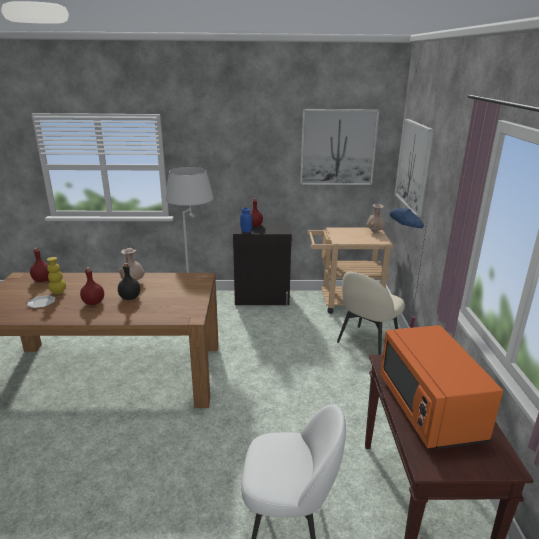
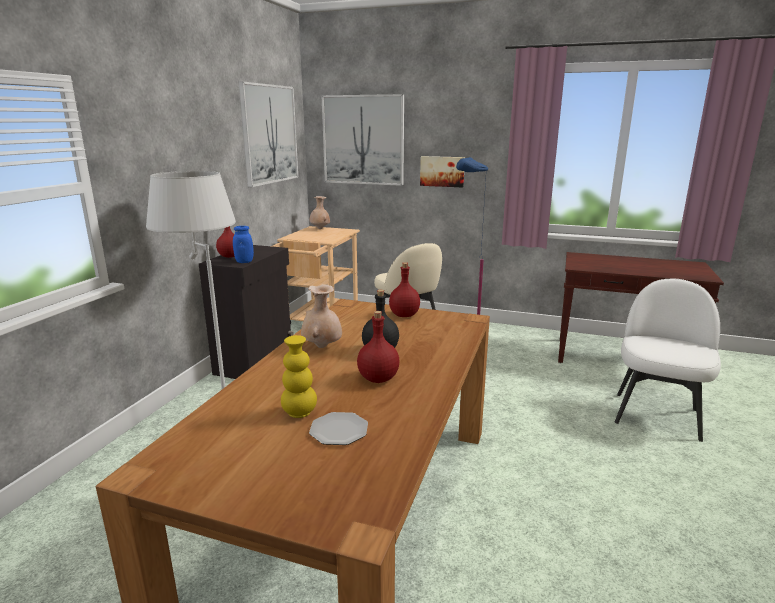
camera: 70 degrees left, 5 degrees down
red bottle [30,247,50,282] -> red bottle moved to [389,262,420,317]
orange microwave [380,325,503,449] -> none
none -> picture [420,156,465,187]

